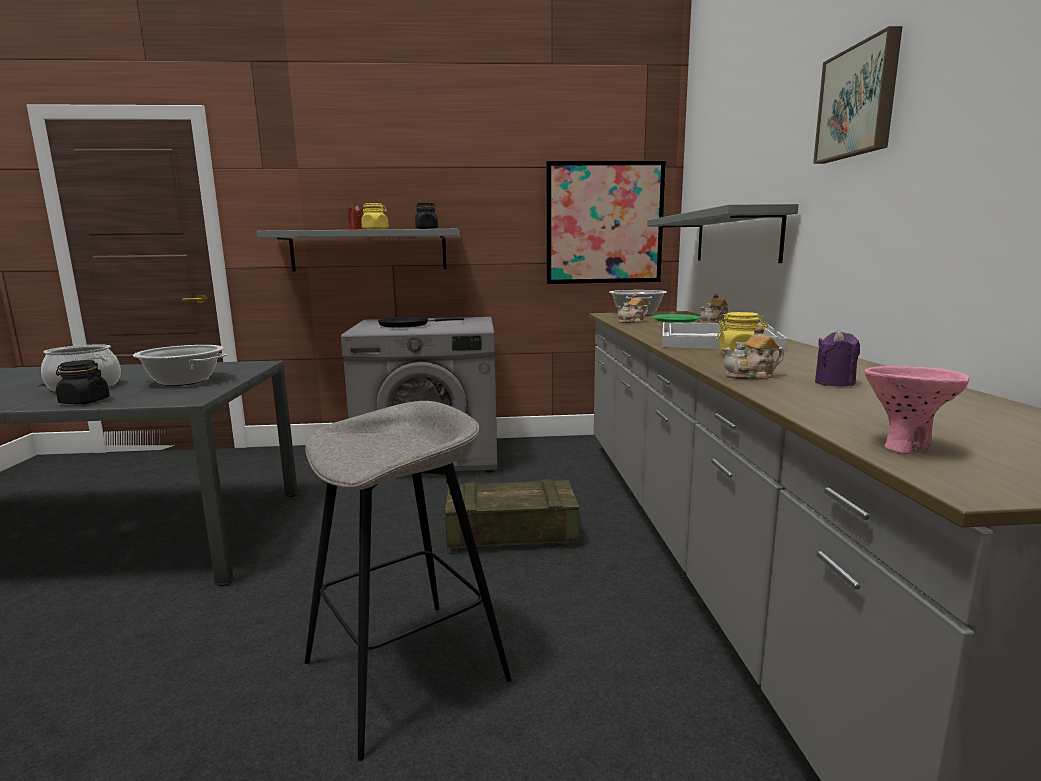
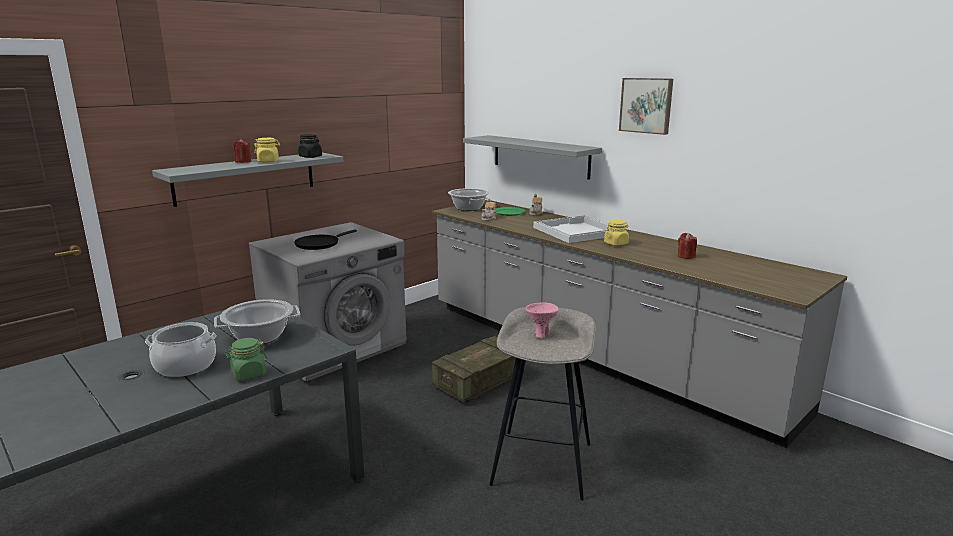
camera: 40 degrees left, 5 degrees up
black jar [56,360,110,404] -> green jar [225,338,268,381]
picture [546,161,666,284] -> none
teapot [722,325,784,380] -> none
purple candle [815,330,860,386] -> red candle [678,233,697,259]
pink bowl [865,366,969,454] -> pink bowl moved to [526,302,558,338]

